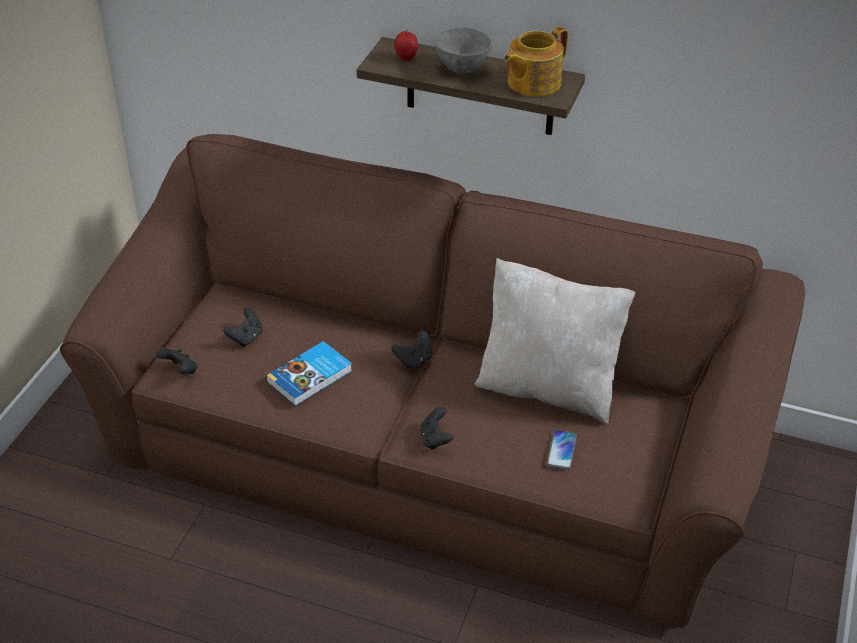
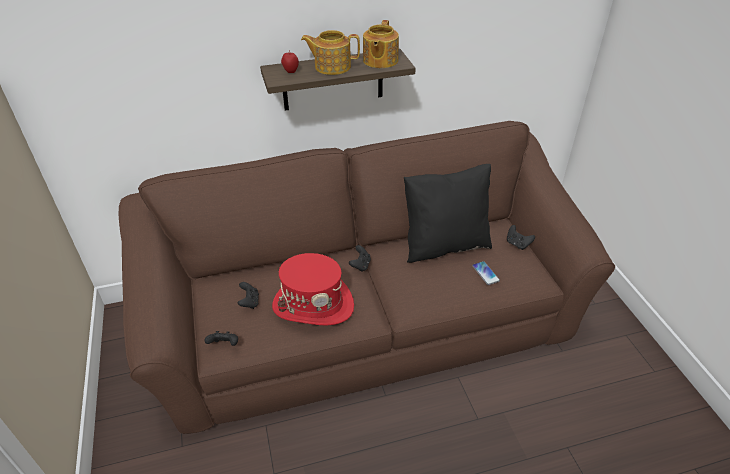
camera: 35 degrees left, 0 degrees up
book [266,341,352,406] -> red hat [272,253,354,326]
black game controller [420,407,453,450] -> black game controller moved to [507,225,535,250]
grey bowl [434,27,492,74] -> teapot [301,30,360,75]
beige pillow [475,258,636,424] -> black pillow [404,164,492,263]

